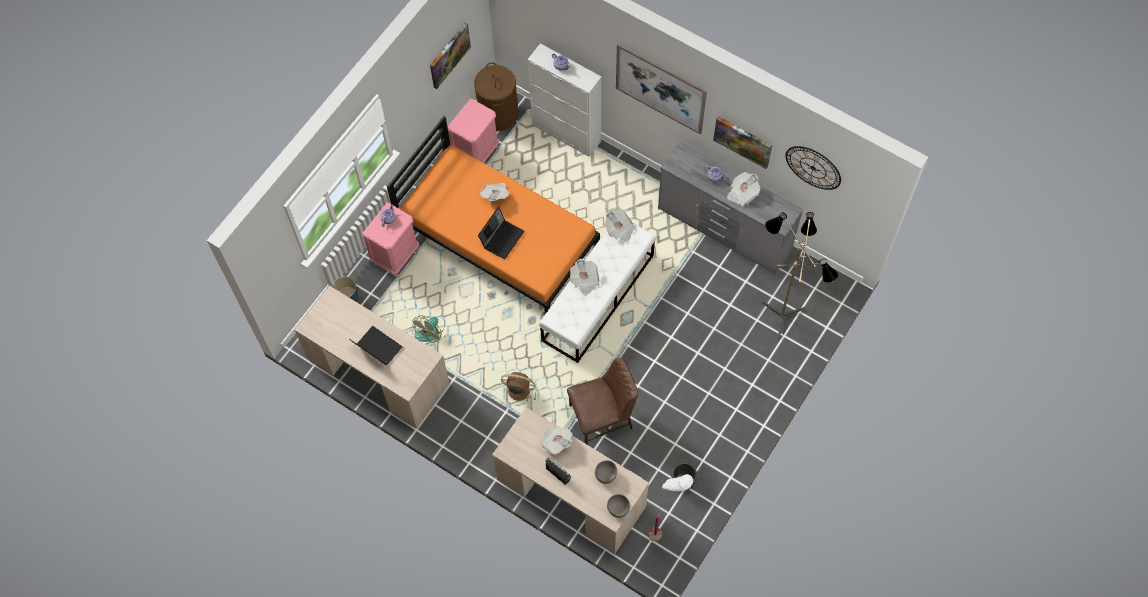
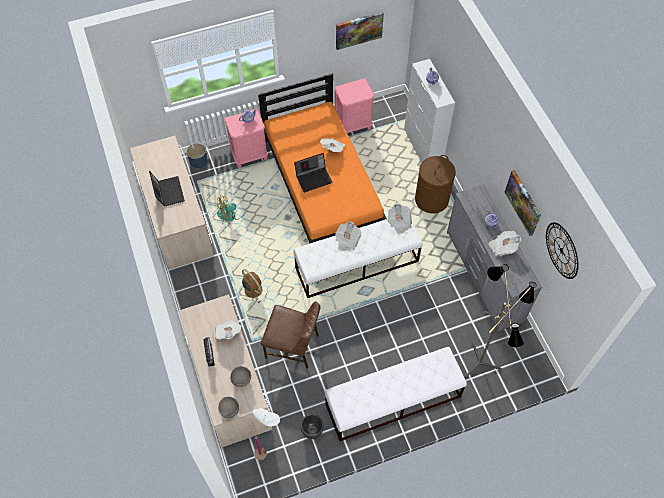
camera: 35 degrees right, 5 degrees down
brown laundry basket [474,62,518,131] -> brown laundry basket moved to [415,155,456,213]
picture [616,44,707,135] -> none
none -> white bench [325,347,467,441]

